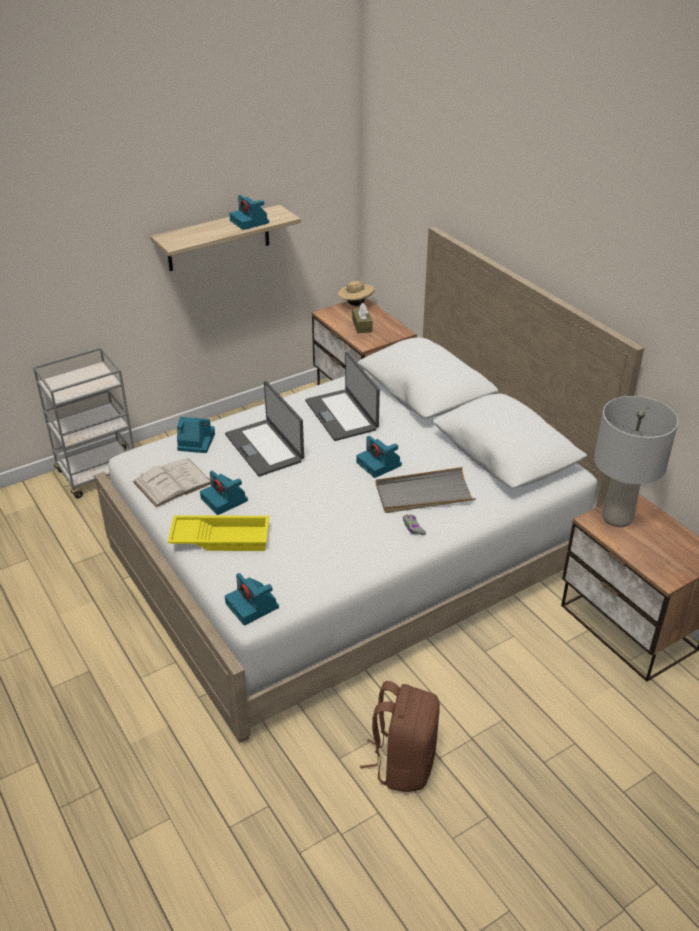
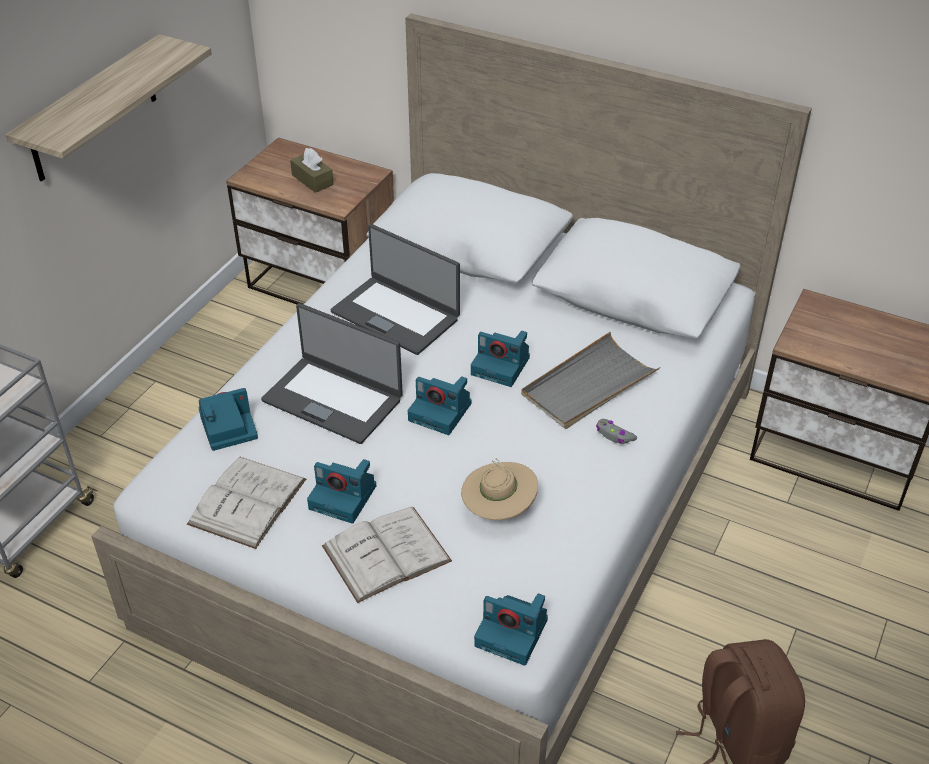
camera: 30 degrees left, 5 degrees up
yellow tray [168,515,269,551] -> white book [322,507,452,603]
camera [229,195,269,230] -> camera moved to [408,376,471,435]
beige hat [338,278,375,306] -> beige hat moved to [461,458,538,520]
grey table lamp [594,396,678,527] -> none

